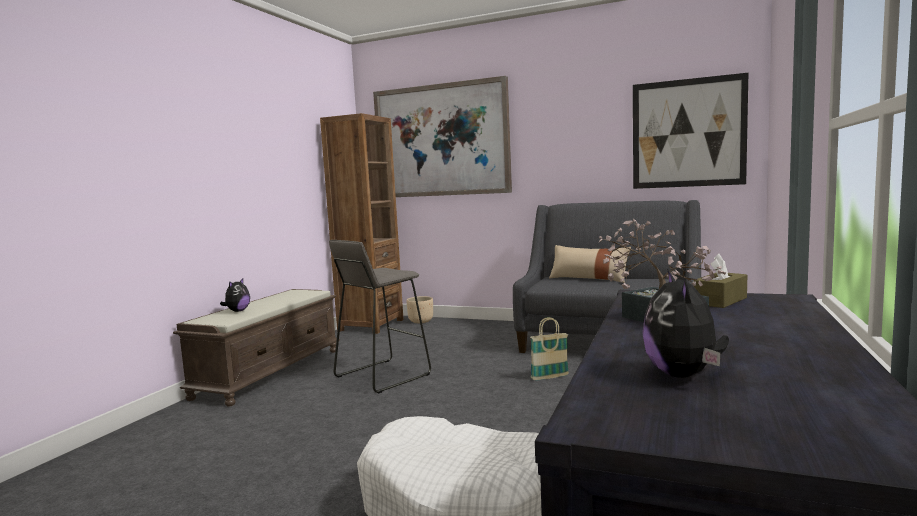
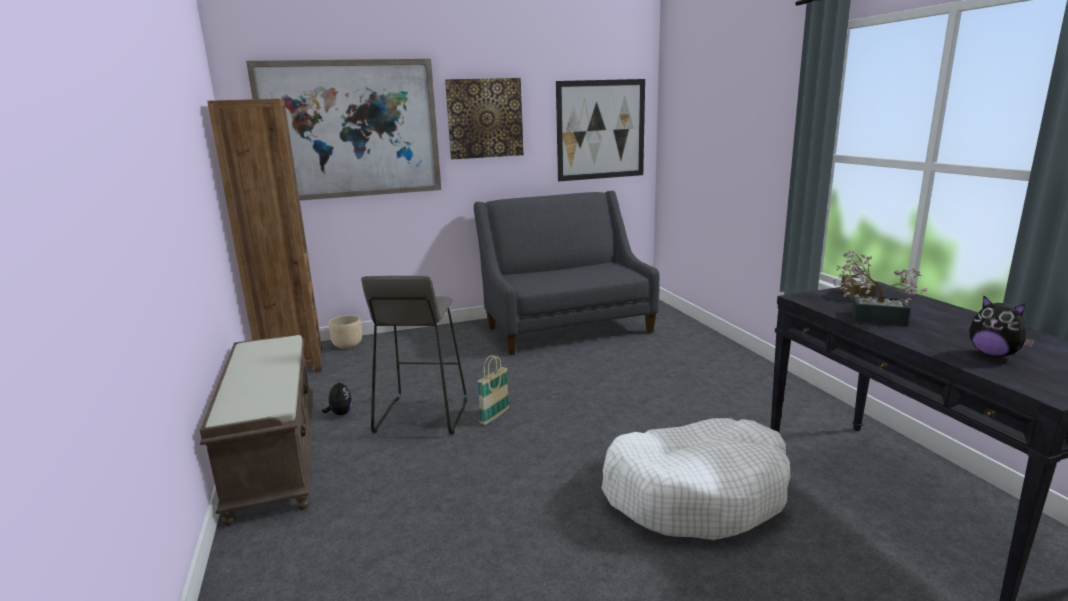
camera: 40 degrees left, 10 degrees up
plush toy [220,278,250,312] -> plush toy moved to [322,381,353,415]
basket [530,317,569,380] -> basket moved to [477,355,509,425]
beige pillow [549,245,631,283] -> none
none -> picture [445,78,524,159]

